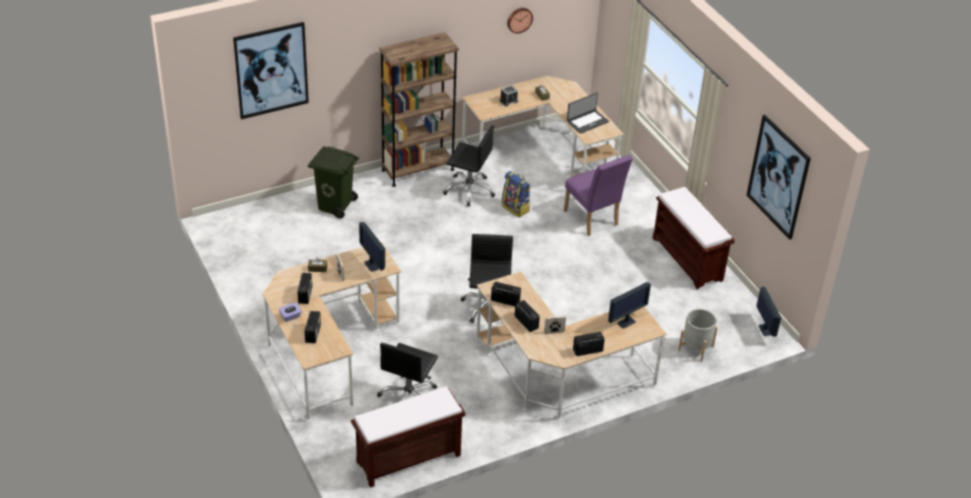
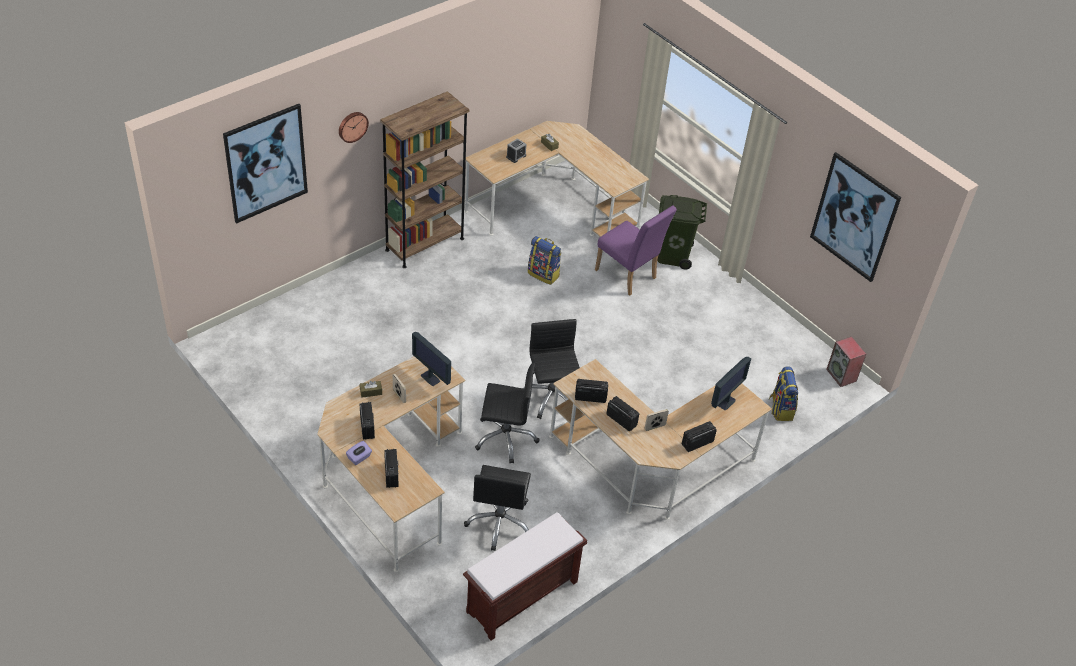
camera: 15 degrees left, 5 degrees up
green trash can [308,146,359,219] -> green trash can moved to [657,195,707,270]
black office chair [443,125,495,207] -> black office chair moved to [475,363,539,464]
wall clock [507,8,533,34] -> wall clock moved to [339,112,369,143]
laptop [567,93,609,134] -> none
brown bench [653,187,735,289] -> none
grey planter [678,309,718,362] -> backpack [769,366,798,421]
monitor [757,287,781,337] -> speaker [826,337,866,387]

